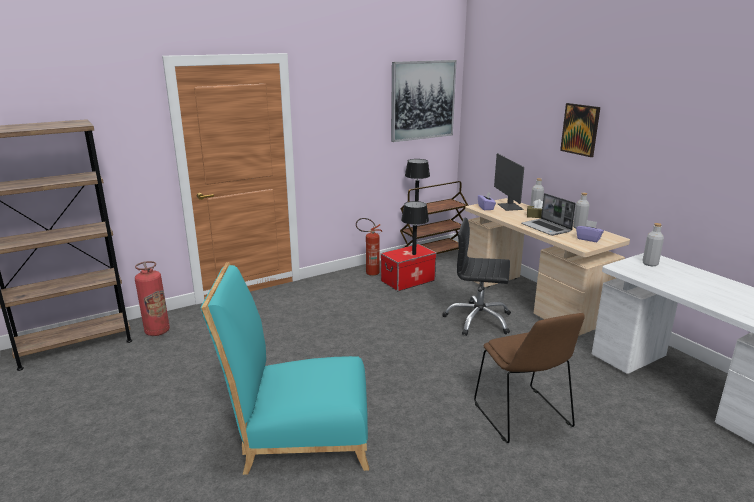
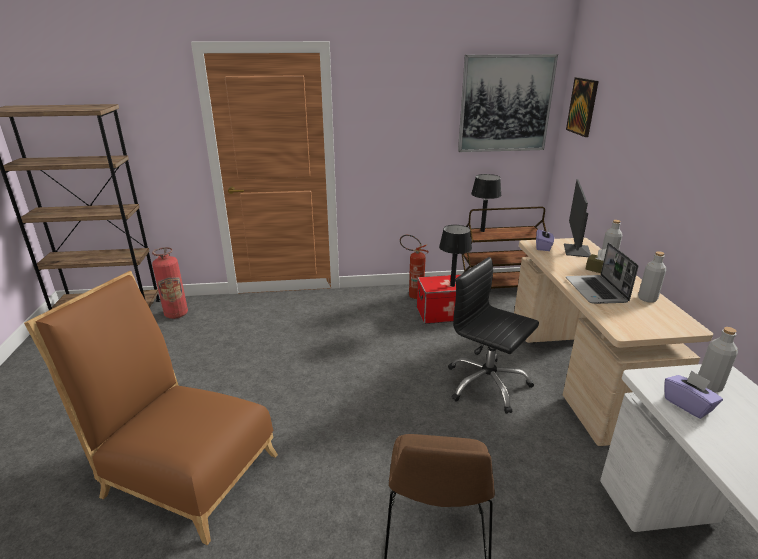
camera: 25 degrees right, 5 degrees up
turquoise chair [201,262,369,475] -> brown chair [24,271,278,545]
picture [560,103,600,157] -> picture moved to [566,77,599,137]
purple tissue box [576,220,604,242] -> purple tissue box moved to [665,370,723,419]

